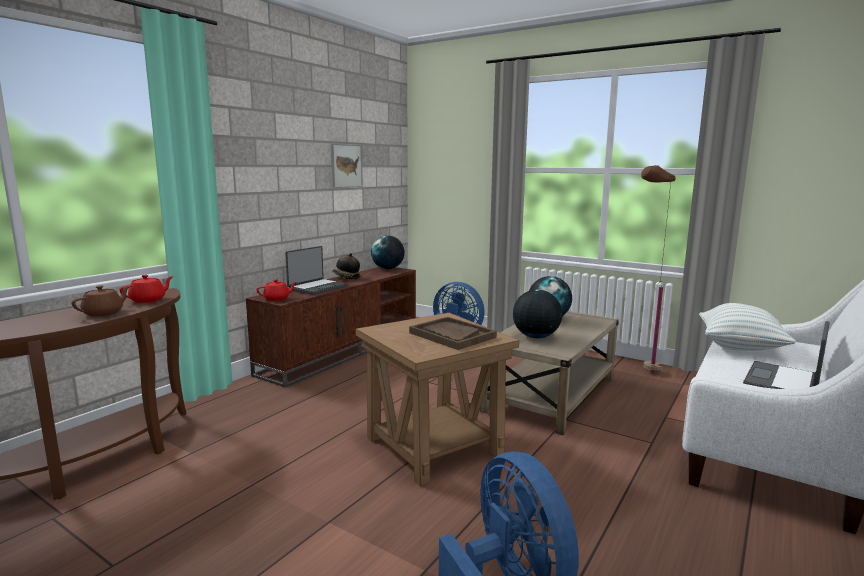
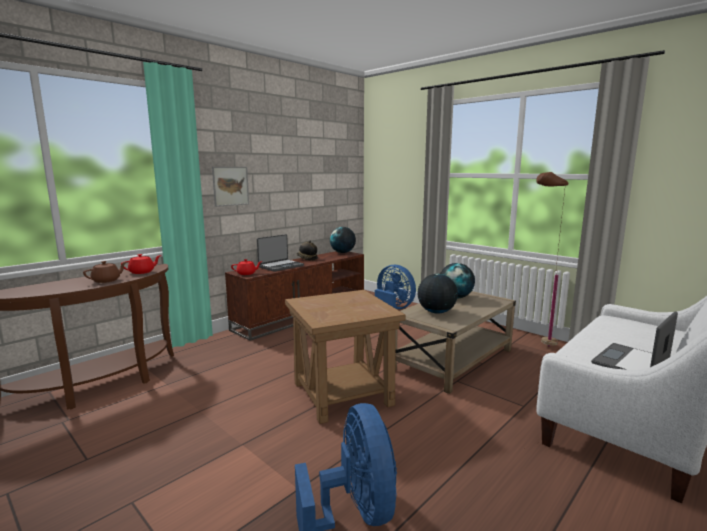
camera: 10 degrees right, 0 degrees up
picture [331,143,363,188] -> picture moved to [212,167,249,207]
brown tray [409,317,497,350] -> none
pillow [699,303,796,351] -> none

